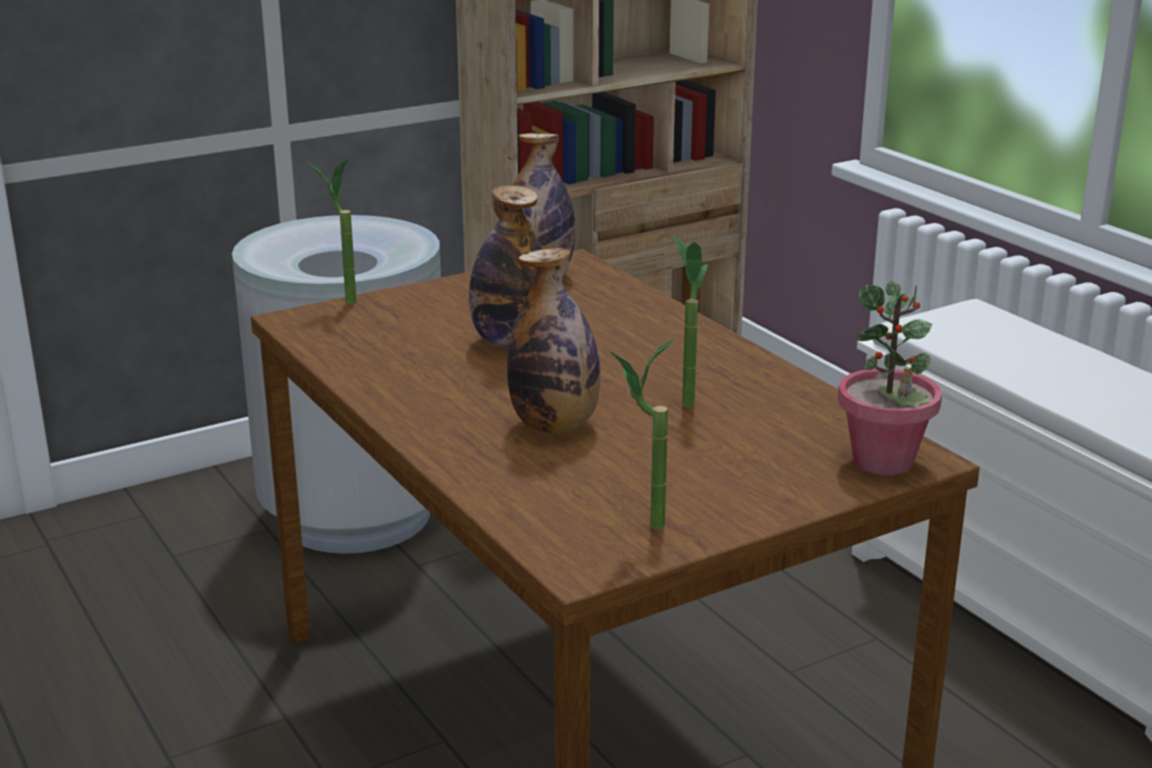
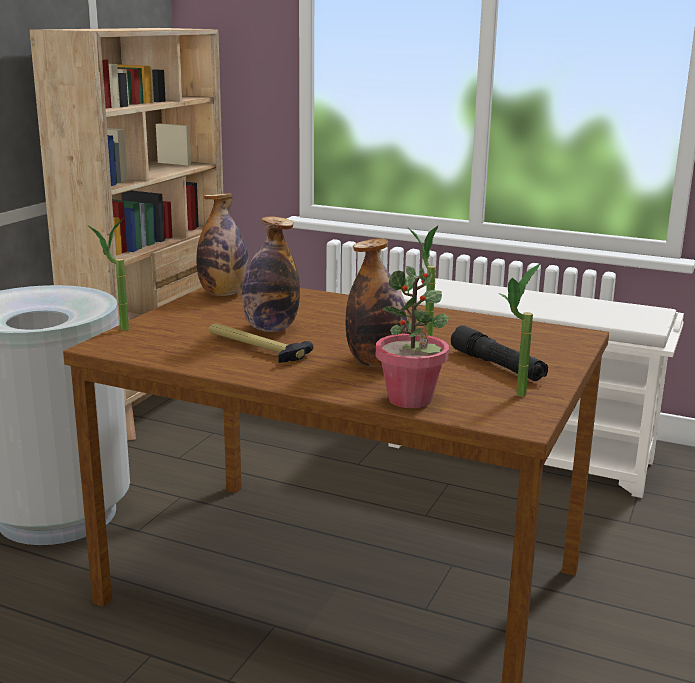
camera: 35 degrees left, 5 degrees down
potted plant [838,281,942,475] -> potted plant moved to [376,266,449,408]
none -> hammer [209,323,313,363]
none -> black flashlight [451,325,548,381]

